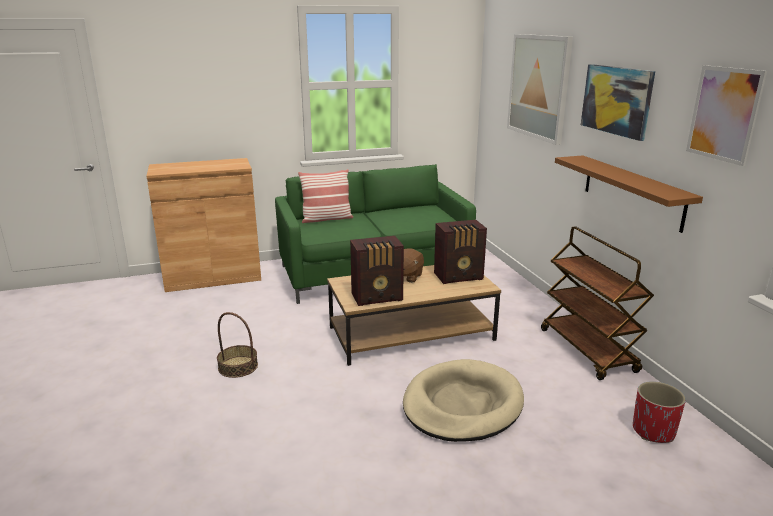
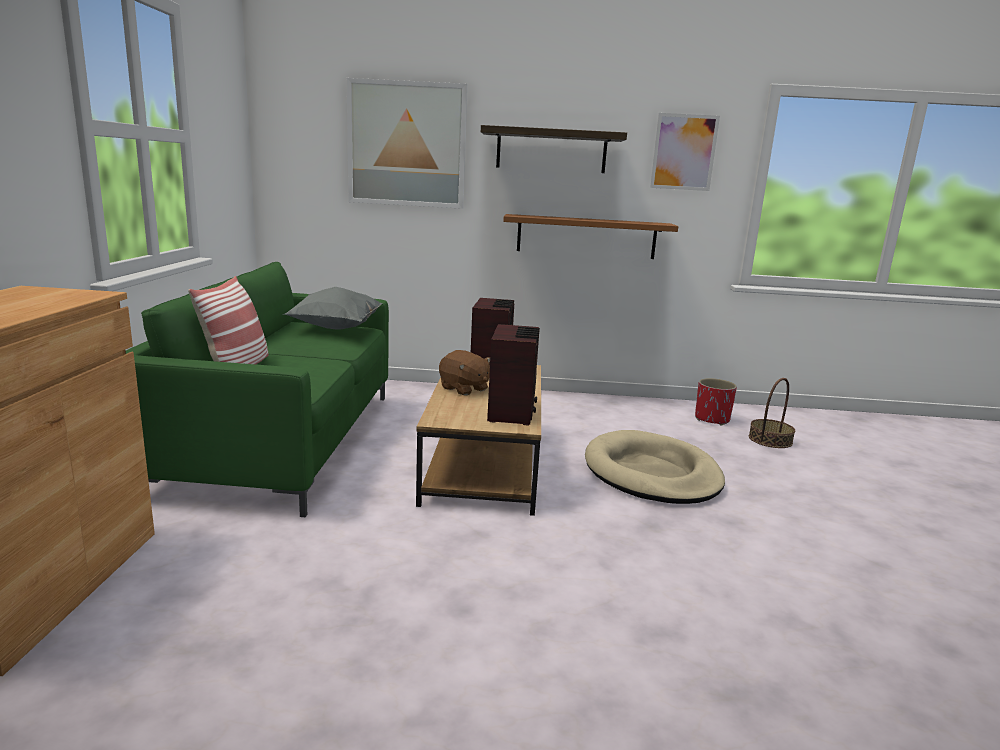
camera: 70 degrees left, 5 degrees down
basket [217,312,258,378] -> basket moved to [749,378,795,448]
brown cart [541,226,654,380] -> none
picture [581,64,655,141] -> shelf [481,125,627,173]
none -> grey pillow [282,287,383,330]

